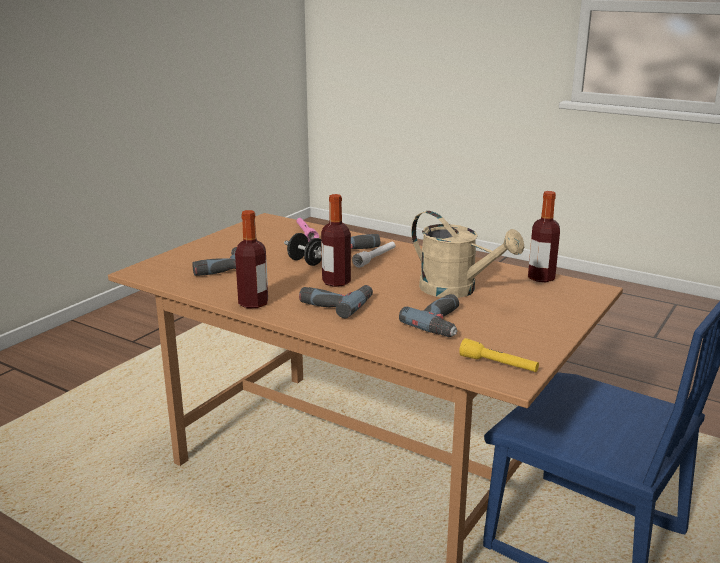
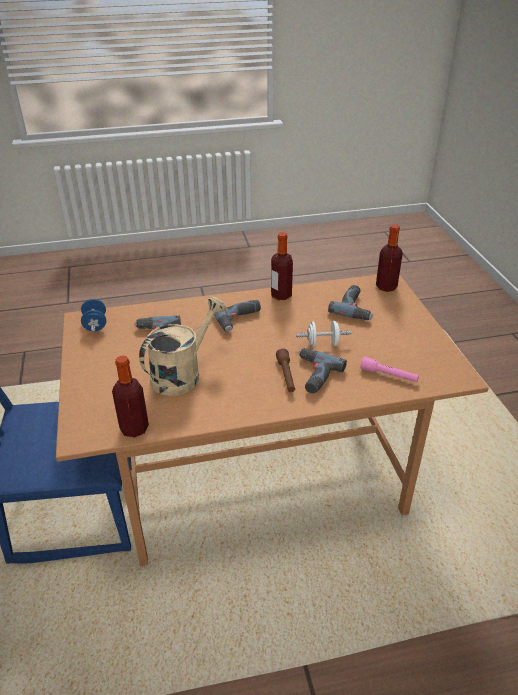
camera: 135 degrees right, 15 degrees up
black dumbbell [284,233,322,266] -> white dumbbell [296,320,351,347]
bottle [321,194,351,287] -> bottle moved to [376,224,403,292]
white flashlight [352,242,396,268] -> brown flashlight [276,349,295,392]
beige watering can [411,211,525,298] -> beige watering can turned 135 degrees clockwise [139,296,226,396]
yellow flashlight [459,338,539,372] -> blue dumbbell [81,299,106,332]

